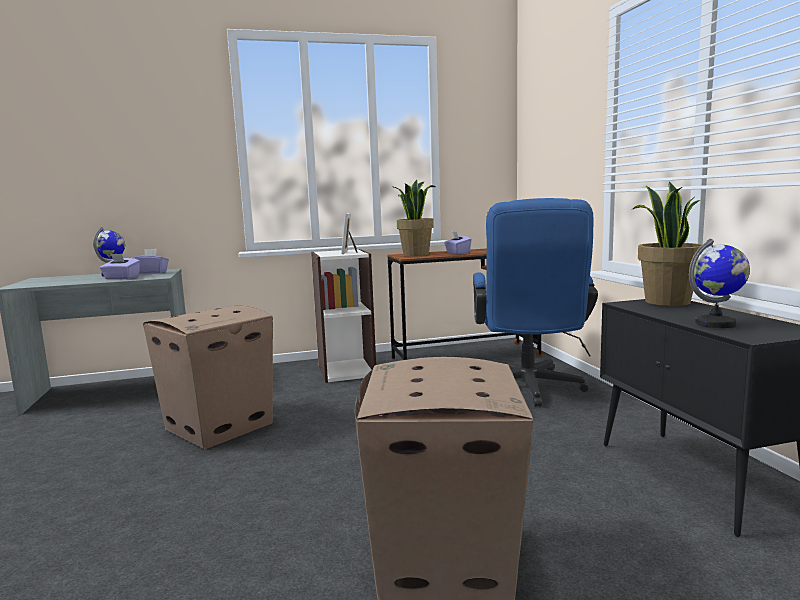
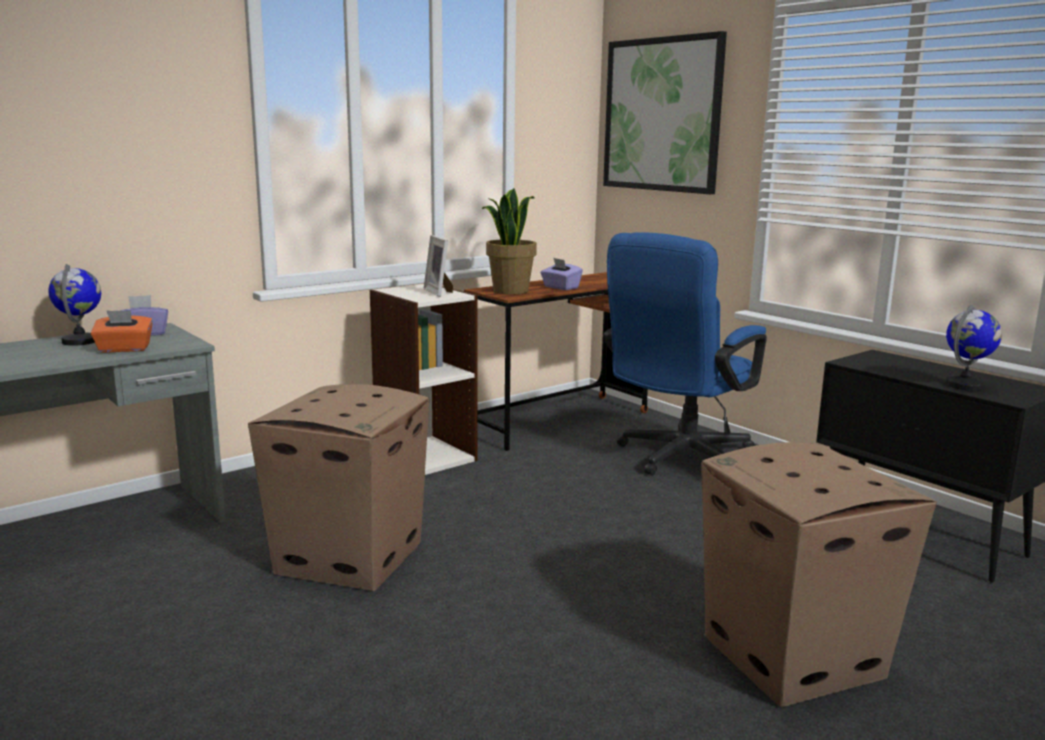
camera: 25 degrees left, 5 degrees up
purple tissue box [100,254,140,280] -> orange tissue box [91,310,153,353]
blue office chair [473,198,598,407] -> blue office chair turned 60 degrees clockwise [603,232,767,476]
potted plant [633,182,702,306] -> none
none -> picture [603,31,727,194]

